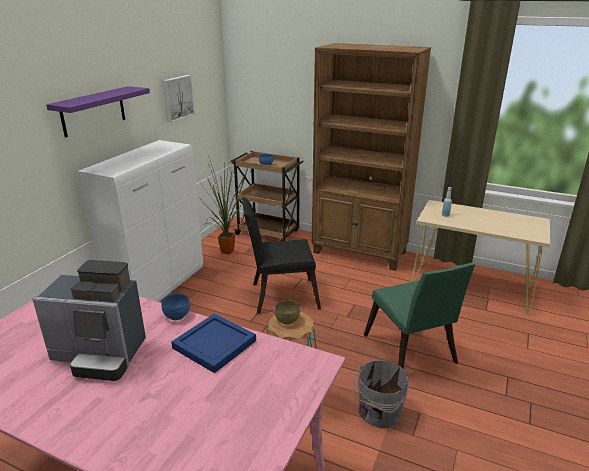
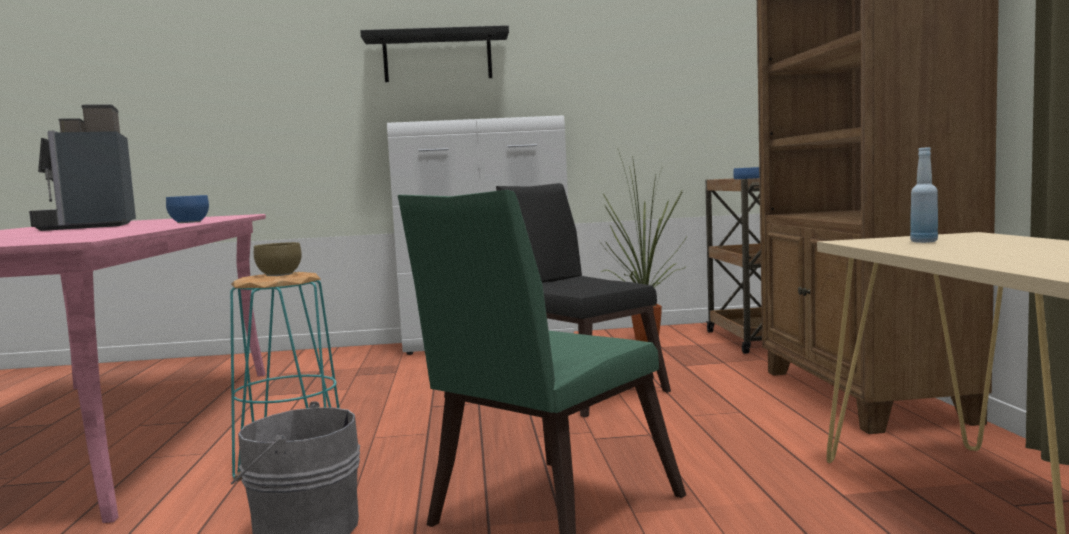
camera: 60 degrees right, 20 degrees down
purple shelf [46,86,150,138] -> black shelf [360,25,509,82]
picture [162,75,195,122] -> none
blue tray [171,314,256,373] -> none

